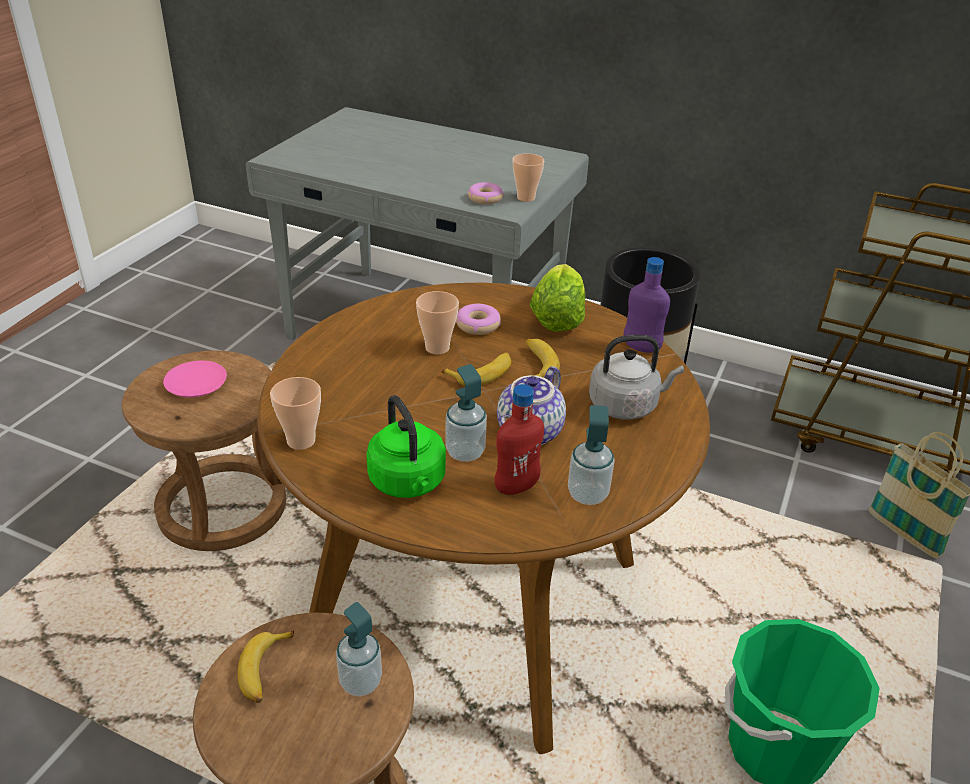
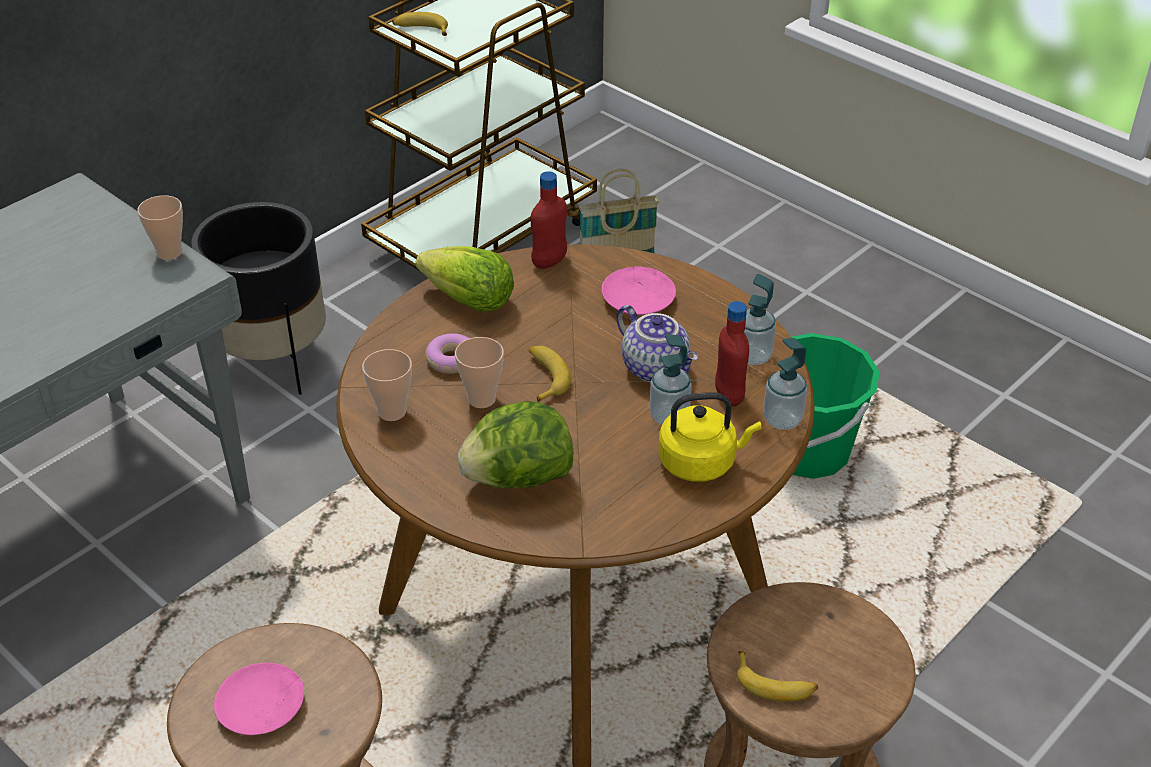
camera: 70 degrees left, 5 degrees up
cup [270,377,321,450] -> cup moved to [362,349,412,421]
soap dispenser [336,602,382,696] -> soap dispenser moved to [764,338,807,430]
green kettle [366,395,446,498] -> yellow kettle [659,392,762,482]
donut [468,182,504,205] -> none
banana [526,339,560,378] -> banana moved to [393,12,448,36]
grey kettle [589,335,684,420] -> pink plate [602,266,676,315]
purple bottle [624,257,670,353] -> red bottle [531,171,567,269]
none -> lettuce [458,401,573,488]

